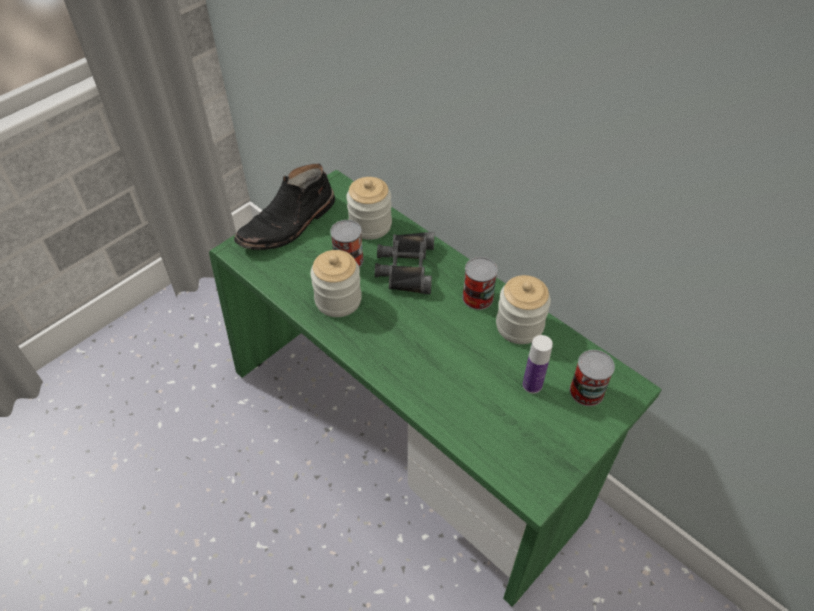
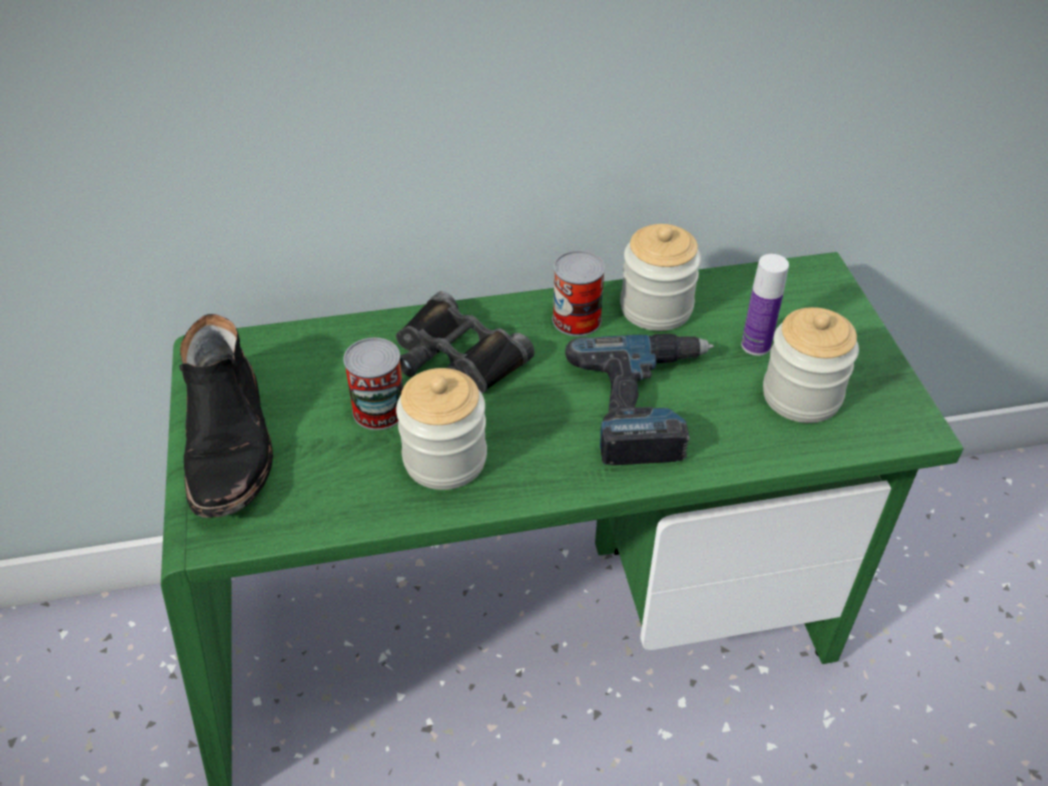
camera: 55 degrees left, 5 degrees down
jar [346,177,392,240] -> jar moved to [763,307,859,423]
can [570,350,615,406] -> none
none -> power drill [565,334,714,465]

